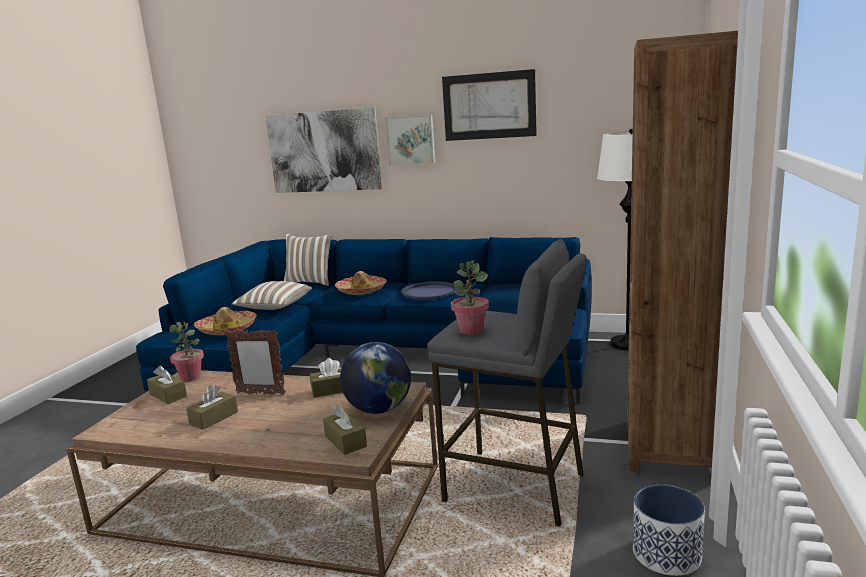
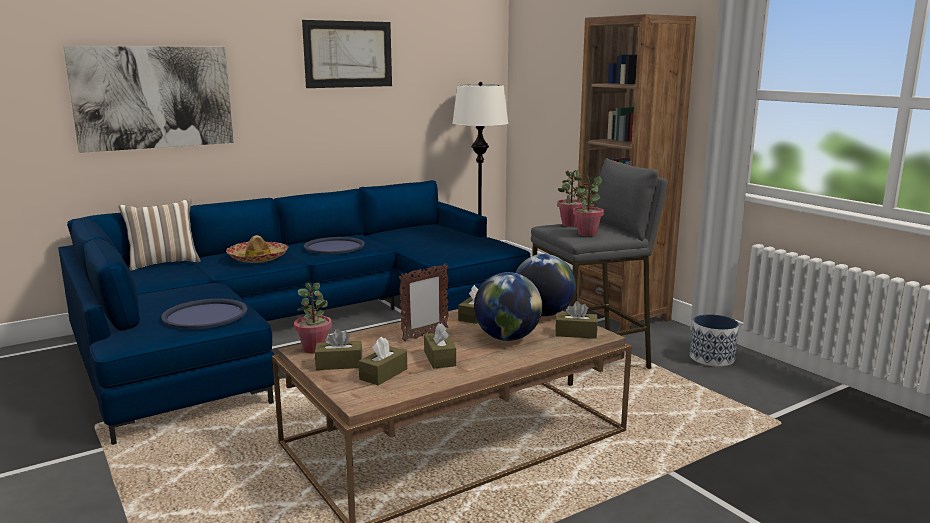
camera: 50 degrees left, 0 degrees up
hat [194,307,257,335] -> blue tray [161,299,248,329]
pillow [232,281,312,310] -> none
picture [385,115,436,165] -> none
none -> brown tissue box [358,337,407,385]
none -> globe [474,272,542,341]
none -> potted plant [557,169,586,227]

